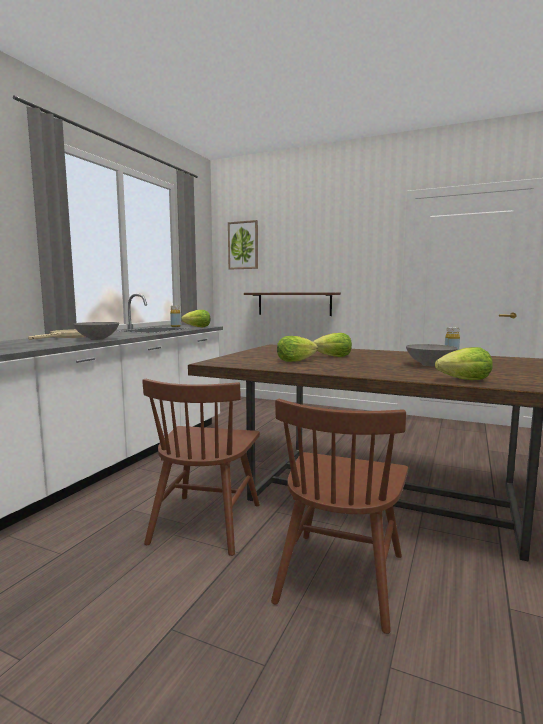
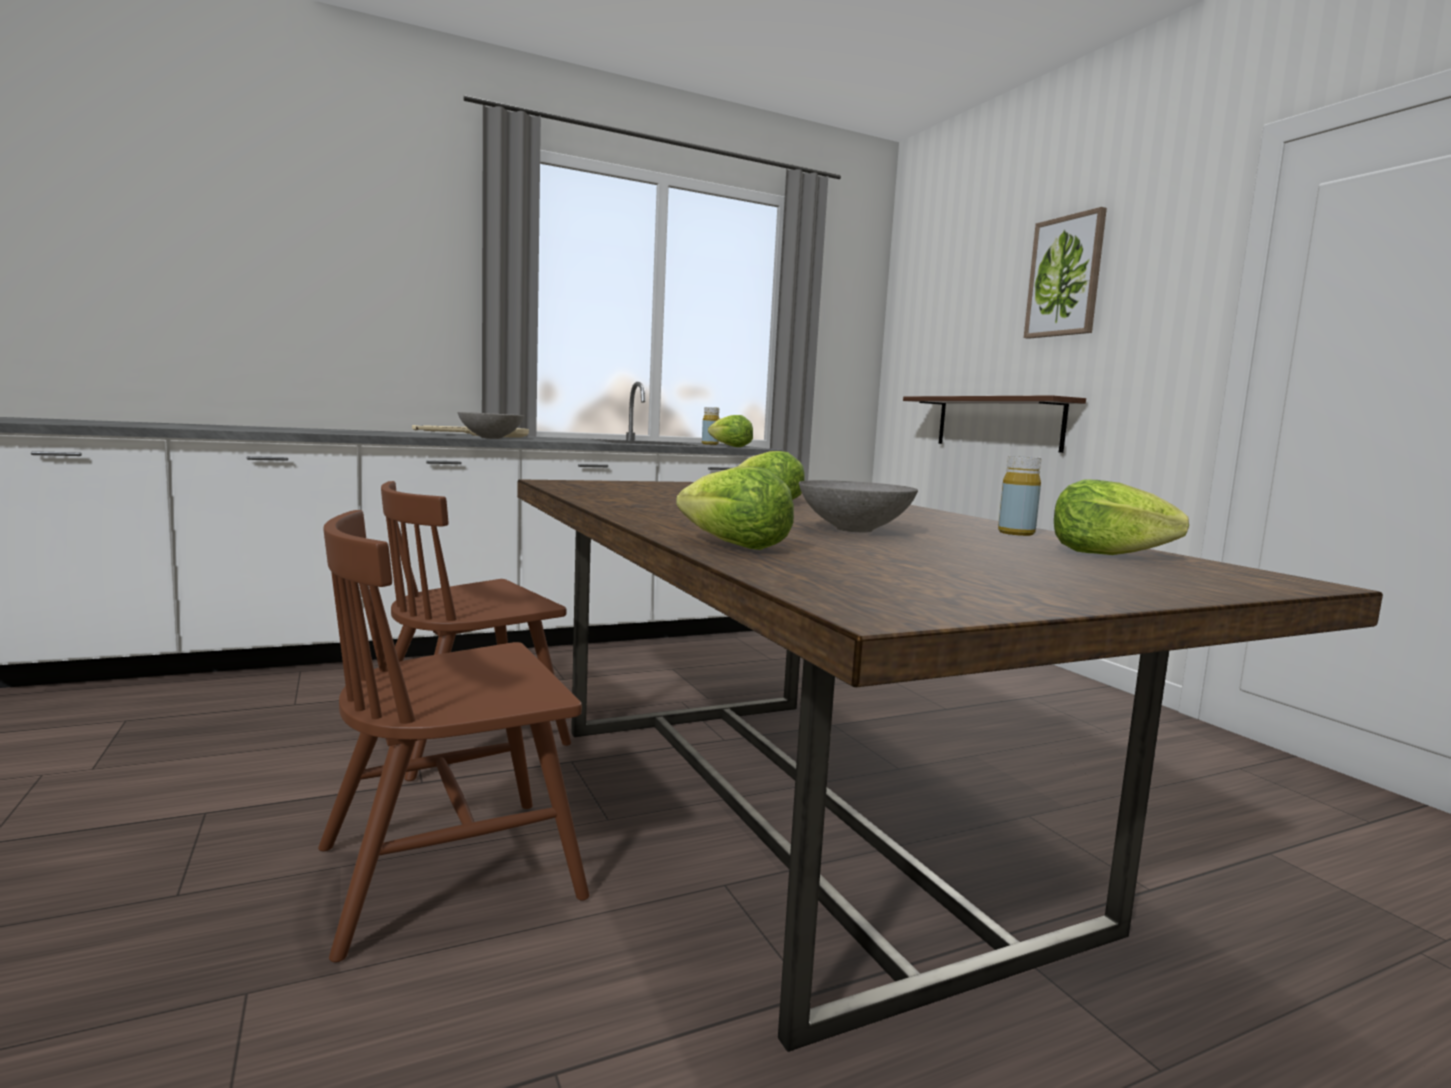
camera: 40 degrees right, 0 degrees up
picture [228,220,258,269] -> picture moved to [1024,207,1107,339]
lettuce [277,336,318,362] -> lettuce moved to [1054,480,1189,555]

